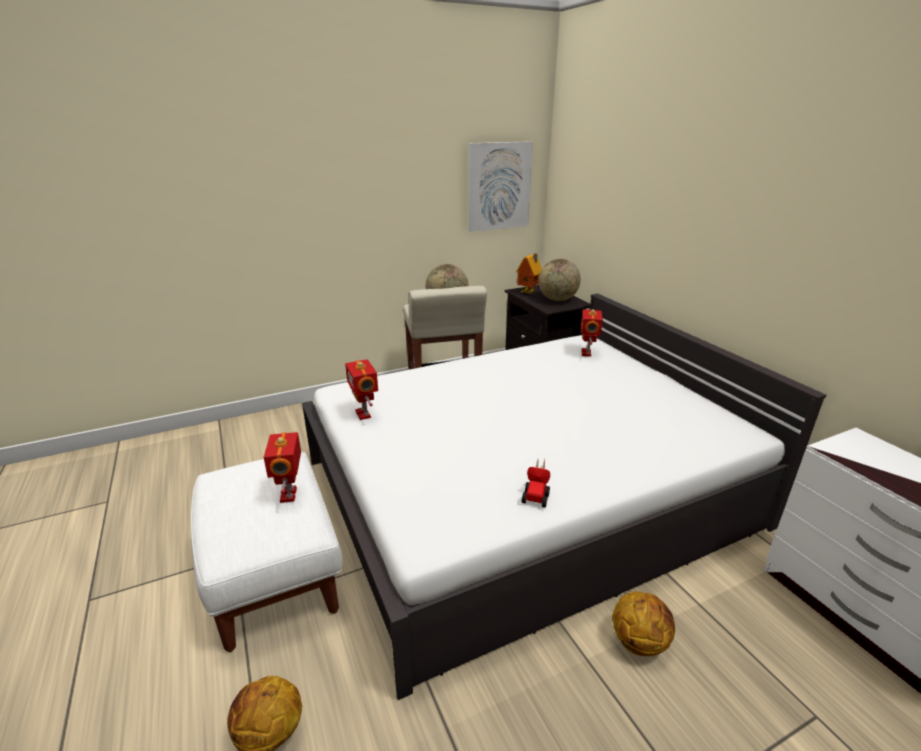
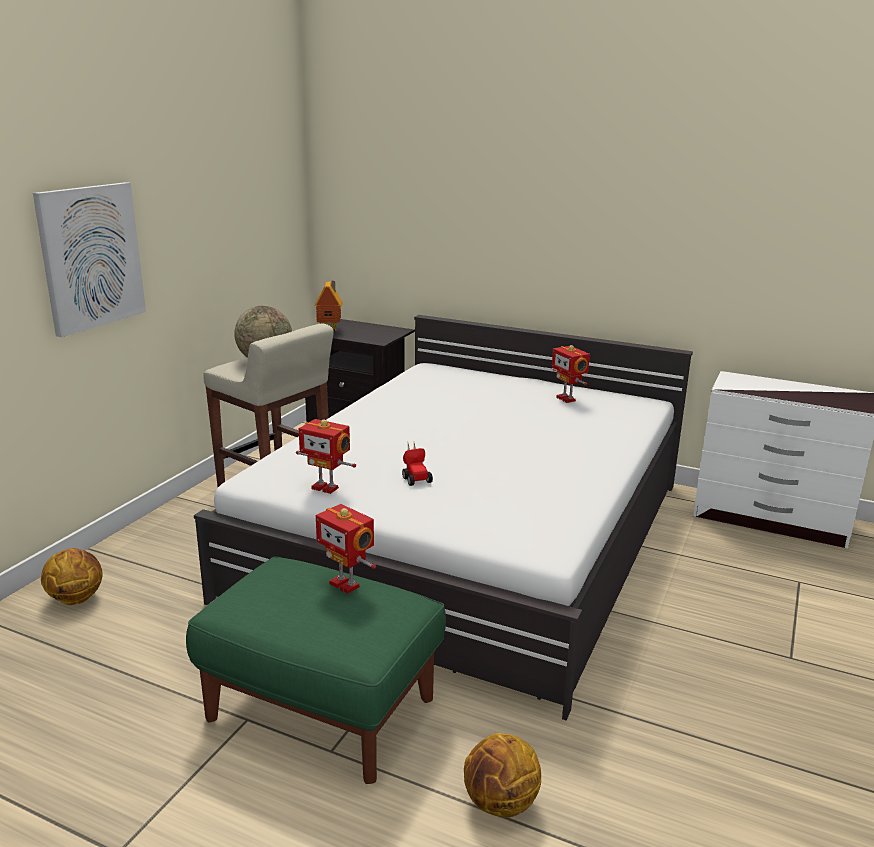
camera: 40 degrees left, 5 degrees down
white ottoman [191,452,342,652] -> green ottoman [186,557,446,784]
picture [468,141,533,232] -> picture moved to [33,182,146,337]
toy car [522,460,550,508] -> toy car moved to [402,443,433,486]
globe [538,259,581,301] -> none
toy robot [581,309,603,357] -> toy robot moved to [552,345,590,403]
basketball [612,591,675,656] -> basketball moved to [41,548,103,605]

